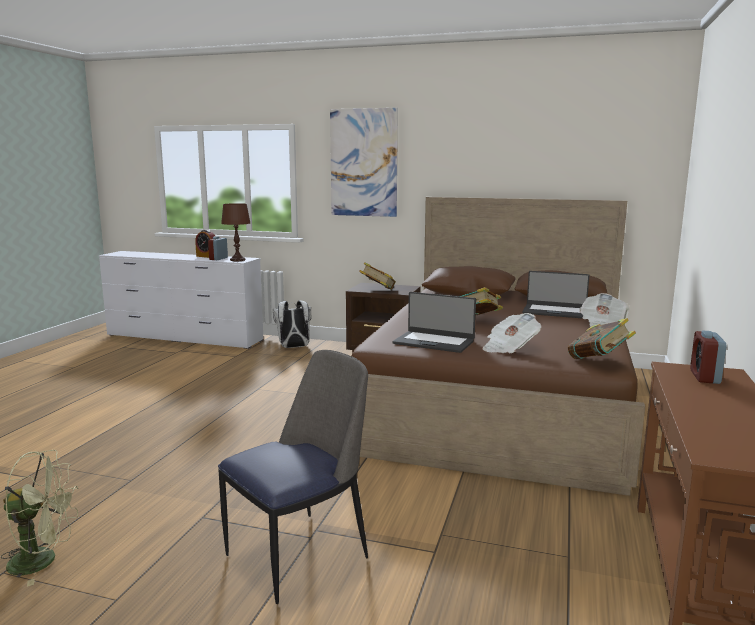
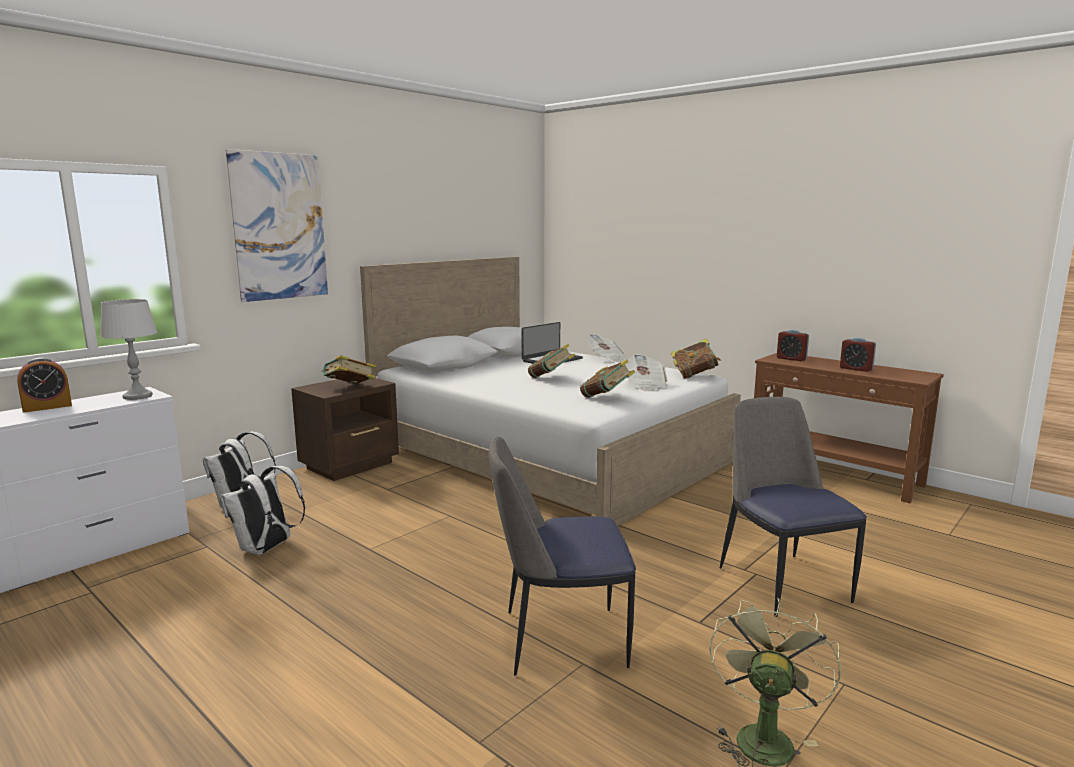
camera: 65 degrees left, 0 degrees up
alarm clock [208,236,228,260] -> alarm clock moved to [840,338,876,372]
brown table lamp [221,203,250,261] -> grey table lamp [100,299,157,400]
brown bed [351,197,645,496] -> white bed [360,257,741,526]
laptop [393,292,476,353] -> book [580,360,635,398]
none -> white backpack [220,466,305,555]
none -> chair [489,437,636,676]

